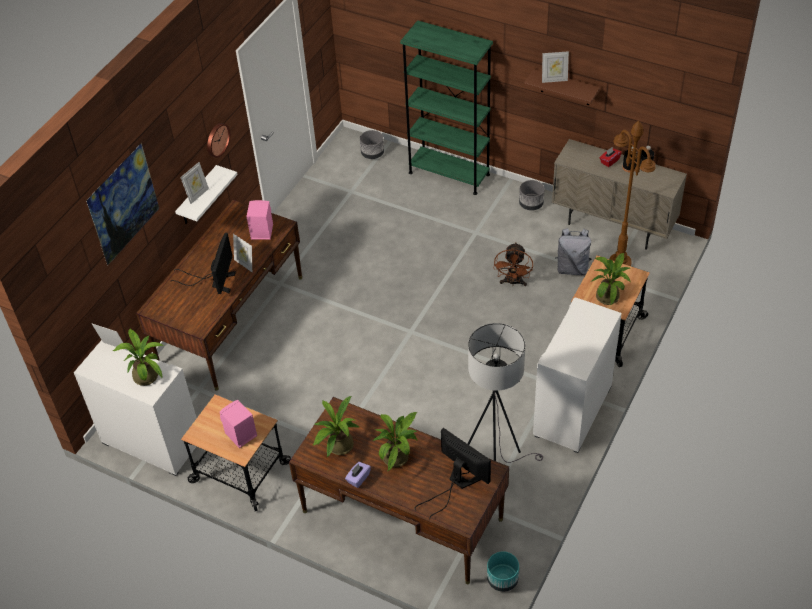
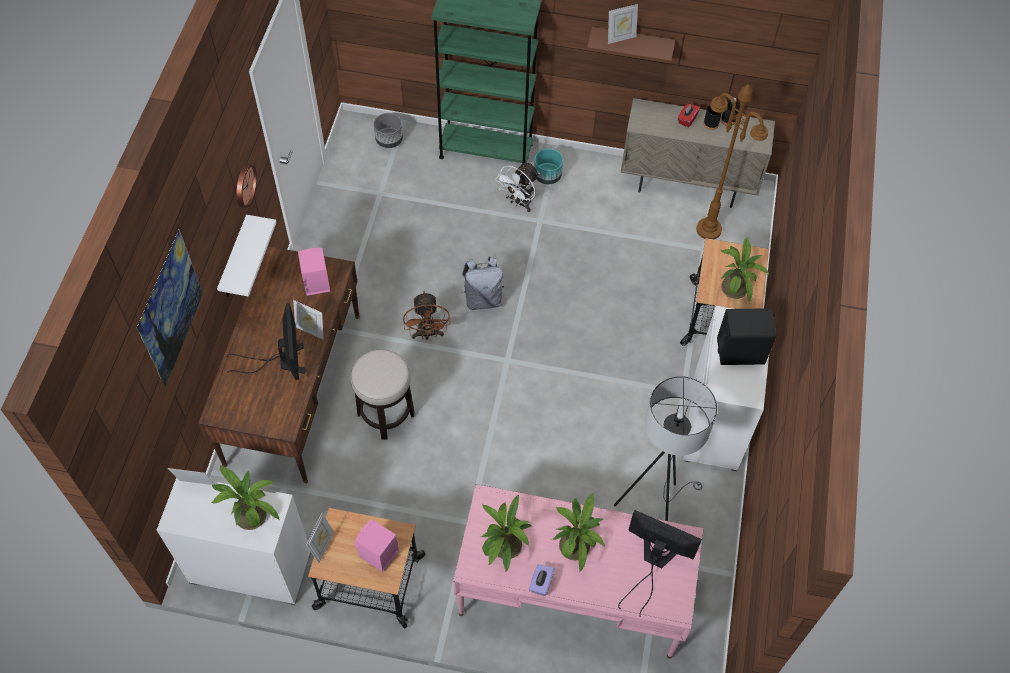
camera: 20 degrees left, 10 degrees up
picture frame [180,162,209,204] -> picture frame moved to [306,513,334,563]
brown desk [289,397,509,584] -> pink desk [453,484,704,659]
turquoise planter [487,551,519,592] -> turquoise planter moved to [534,149,563,185]
brown fan [493,242,533,286] -> brown fan moved to [403,291,450,340]
grey planter [519,180,545,211] -> none
grey backpack [555,228,592,275] -> grey backpack moved to [462,256,504,310]
none -> stool [351,349,414,440]
none -> white fan [495,163,540,212]
none -> black speaker [717,308,776,365]

